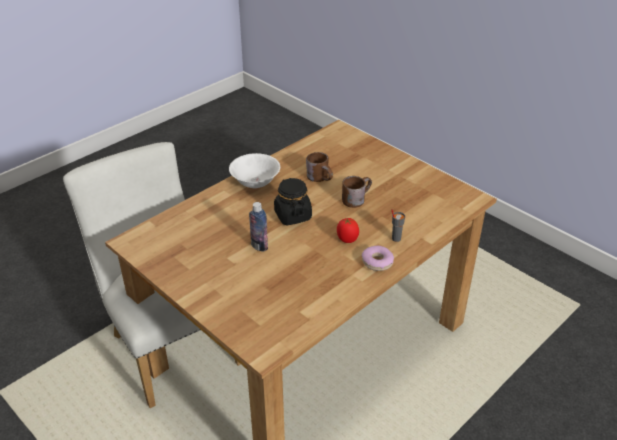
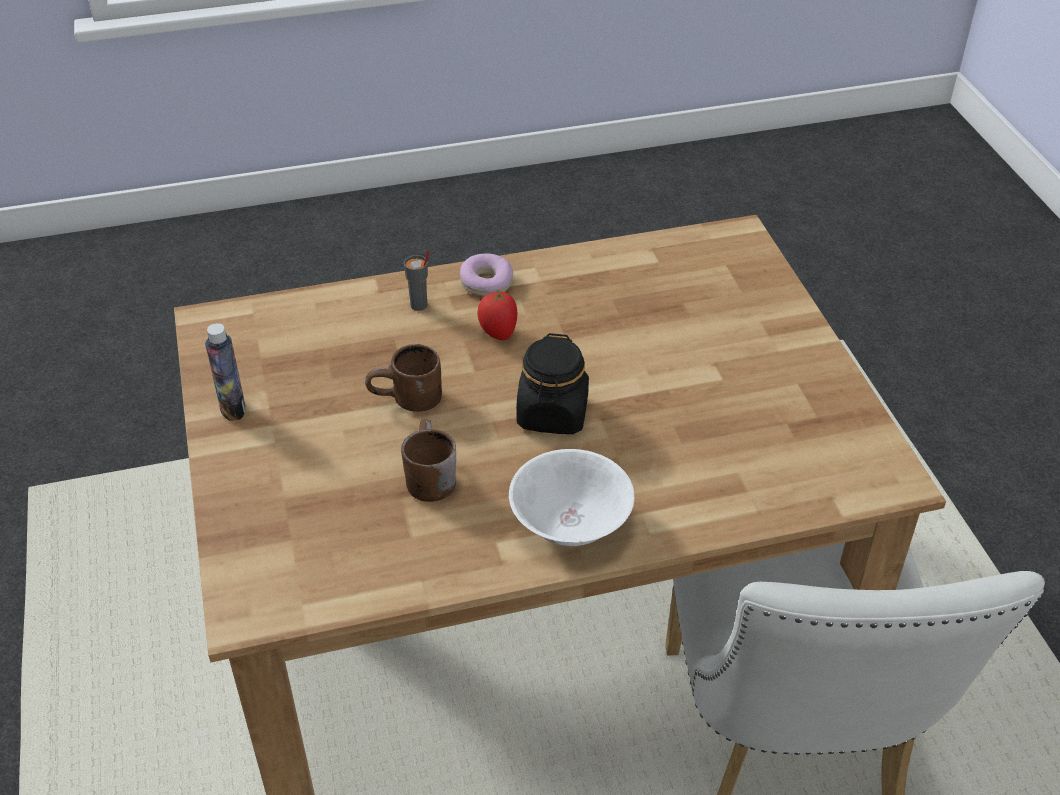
camera: 150 degrees left, 5 degrees up
bottle [249,202,268,252] -> bottle moved to [205,323,246,421]

